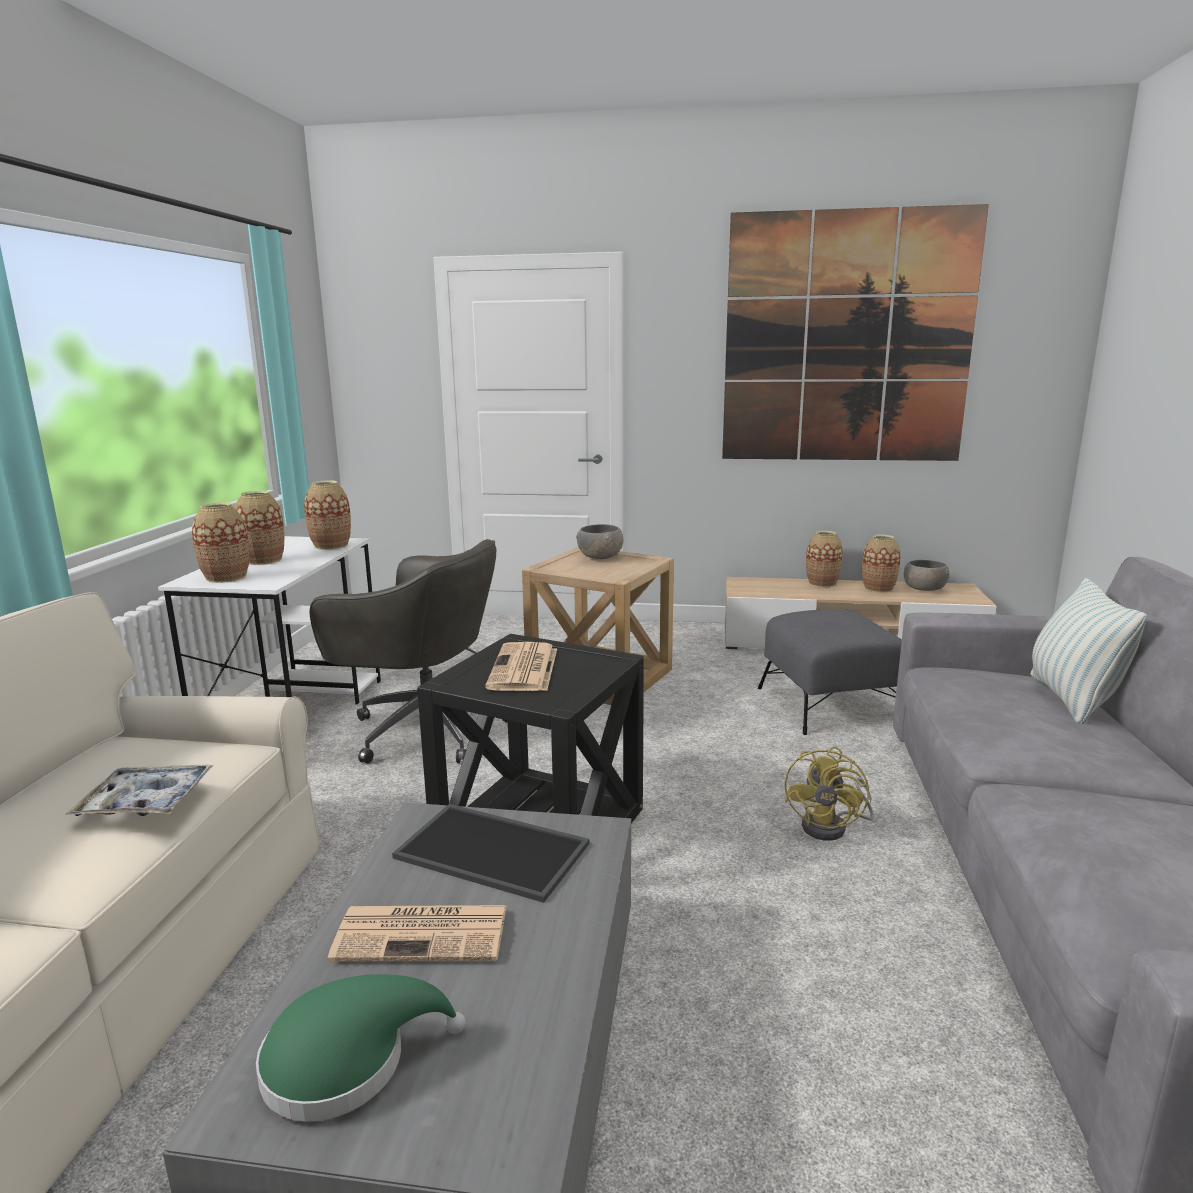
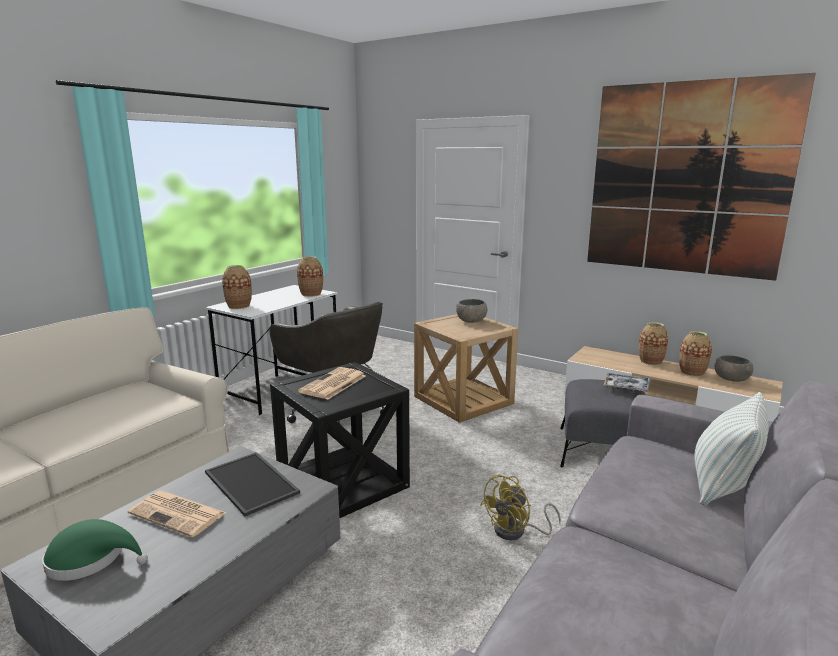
camera: 25 degrees right, 0 degrees up
tray [65,765,214,816] -> tray moved to [604,373,650,392]
vase [234,491,284,565] -> none

